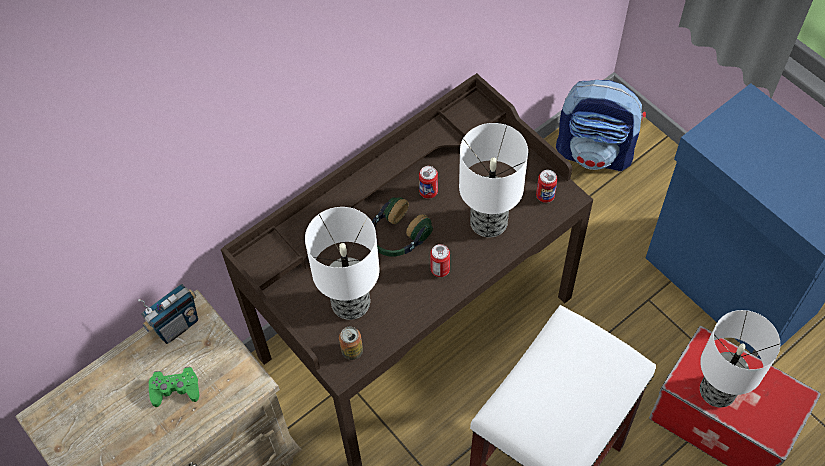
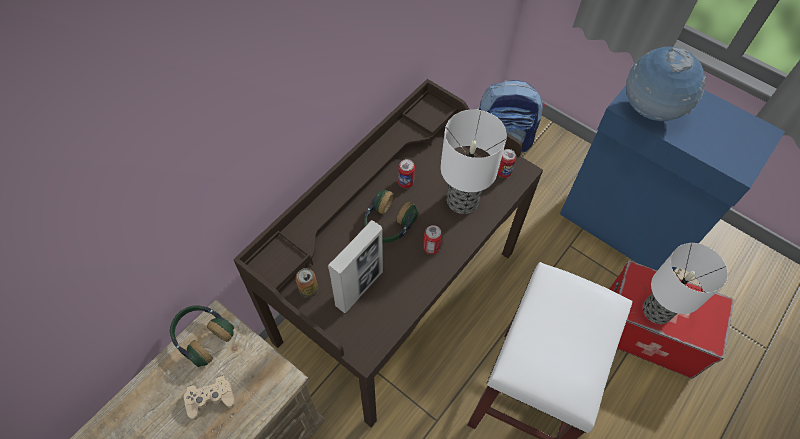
camera: 15 degrees left, 0 degrees up
radio [138,284,198,344] -> headphones [170,305,234,367]
green game controller [149,367,199,407] -> beige game controller [184,376,235,420]
table lamp [305,207,380,320] -> picture frame [328,220,383,313]
can [339,326,363,360] -> can moved to [296,268,318,298]
none -> globe [626,47,706,121]

